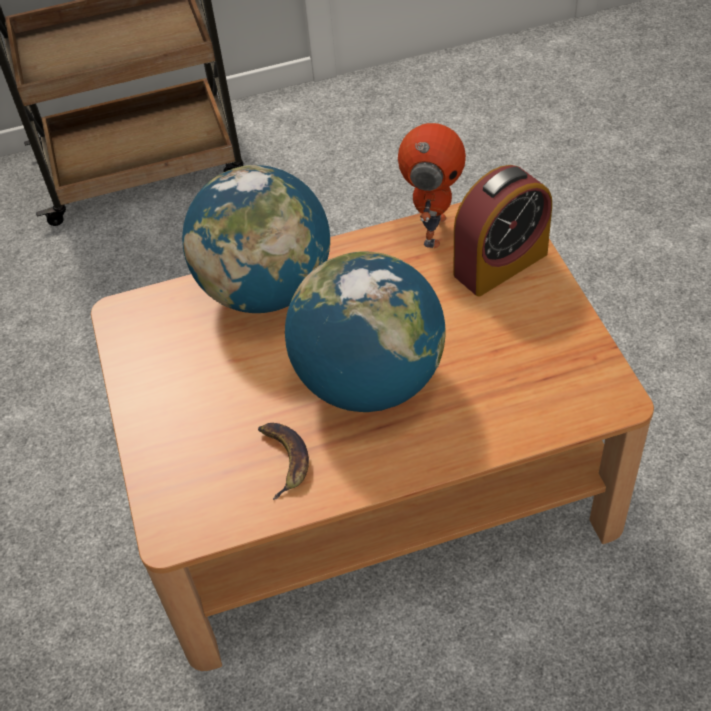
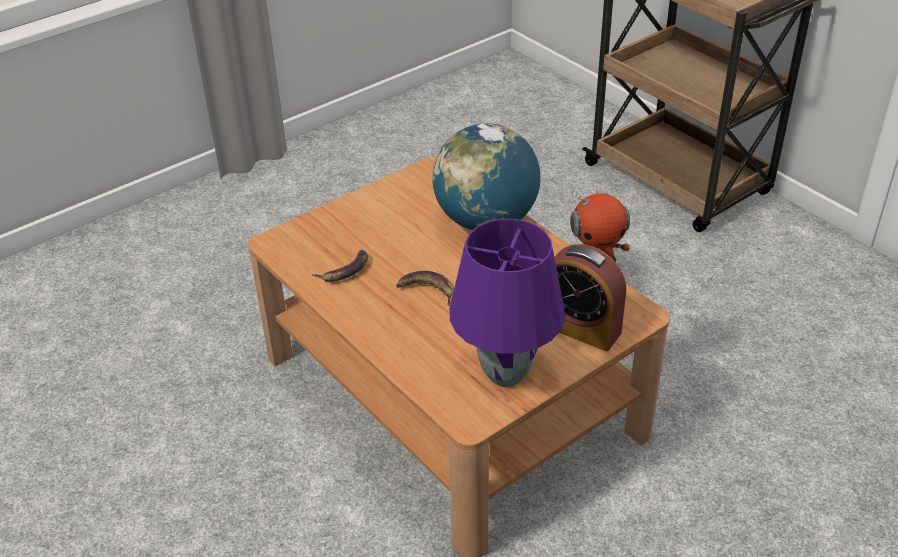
camera: 65 degrees right, 10 degrees down
globe [285,251,446,412] -> banana [396,271,454,306]
none -> purple table lamp [450,219,565,387]

